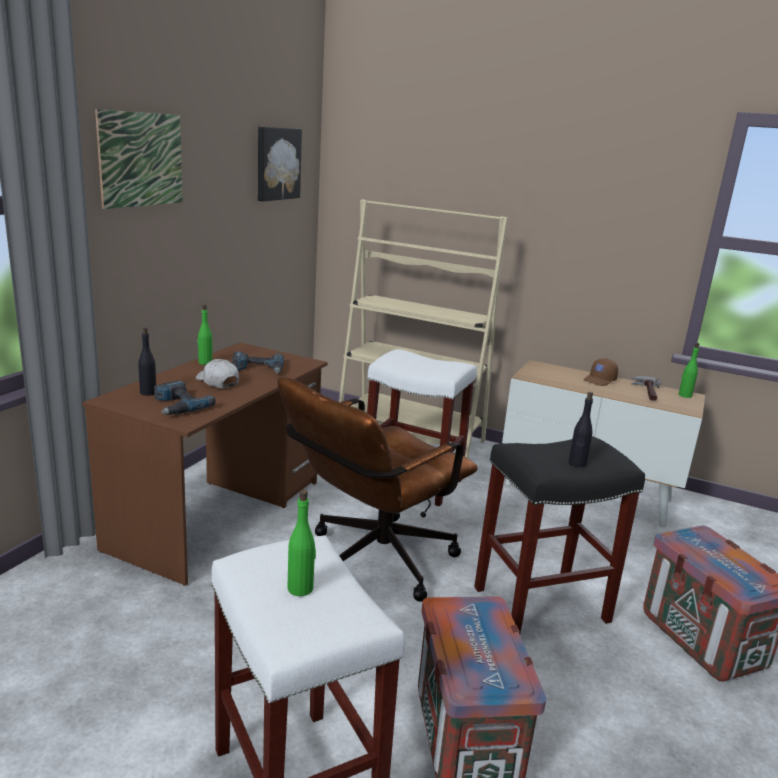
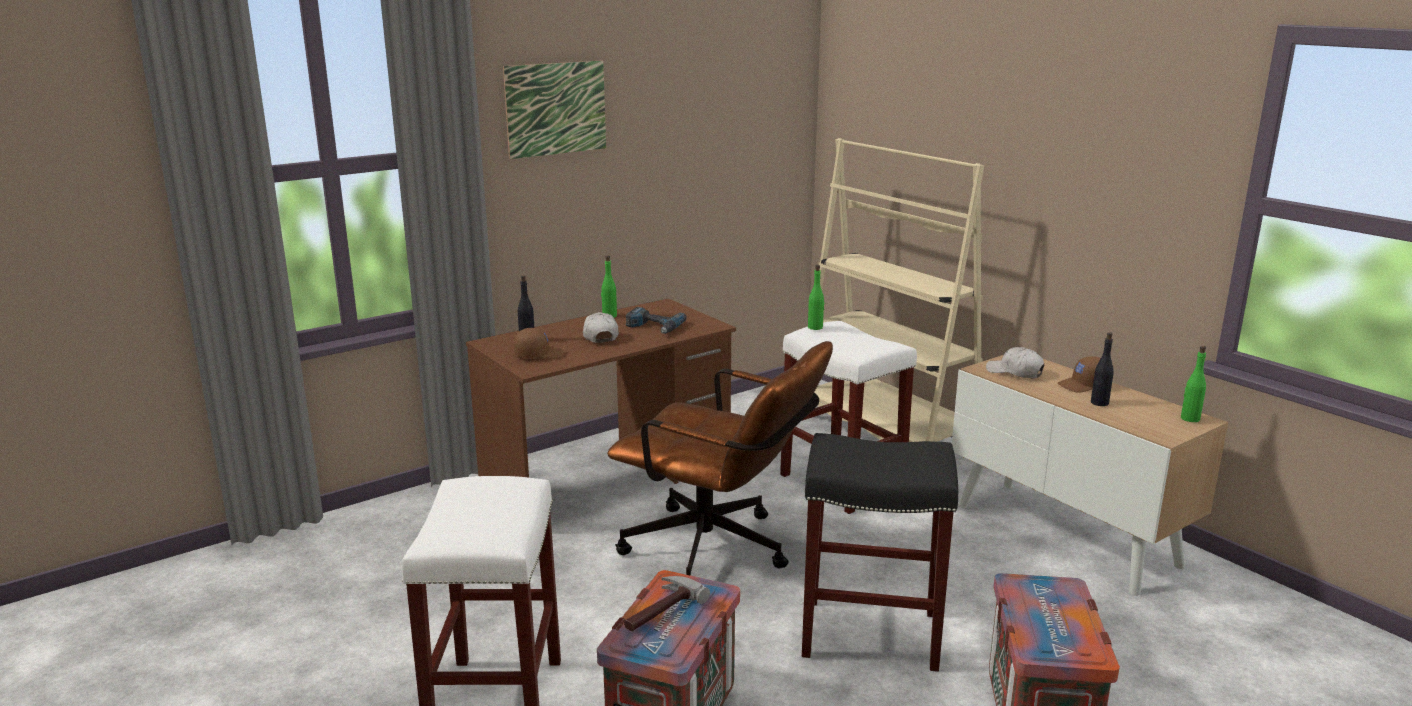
camera: 30 degrees right, 0 degrees up
power drill [154,380,216,415] -> brown cap [514,328,566,358]
picture [258,127,302,201] -> none
brown office chair [278,377,478,602] -> brown office chair turned 135 degrees counterclockwise [607,341,833,576]
green bottle [287,489,316,596] -> green bottle moved to [808,265,824,330]
black bottle [569,392,593,467] -> black bottle moved to [1091,332,1114,406]
hammer [631,376,661,401] -> hammer moved to [624,576,710,631]
none -> white cap [986,347,1044,379]

